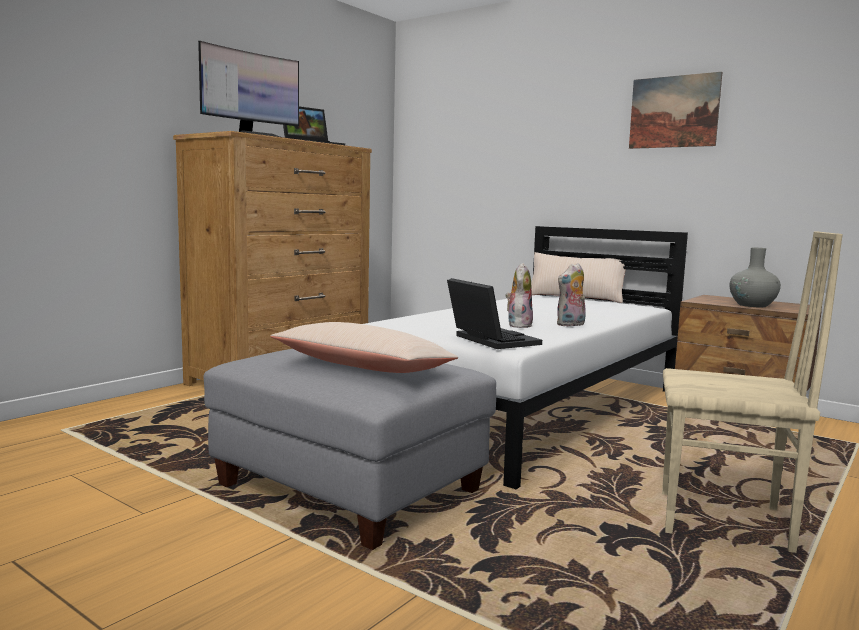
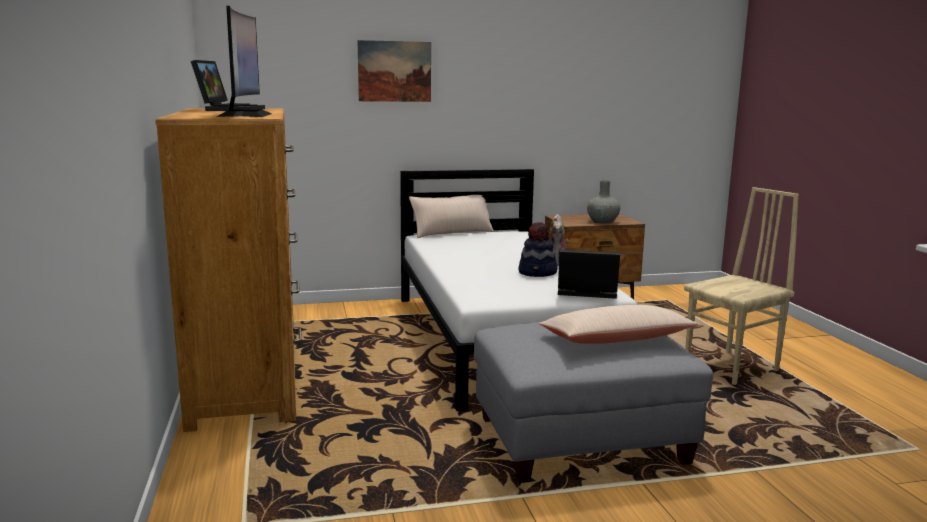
camera: 50 degrees left, 5 degrees up
plush toy [506,263,533,328] -> hat [518,222,558,277]
picture [629,72,722,149] -> picture moved to [357,40,431,102]

